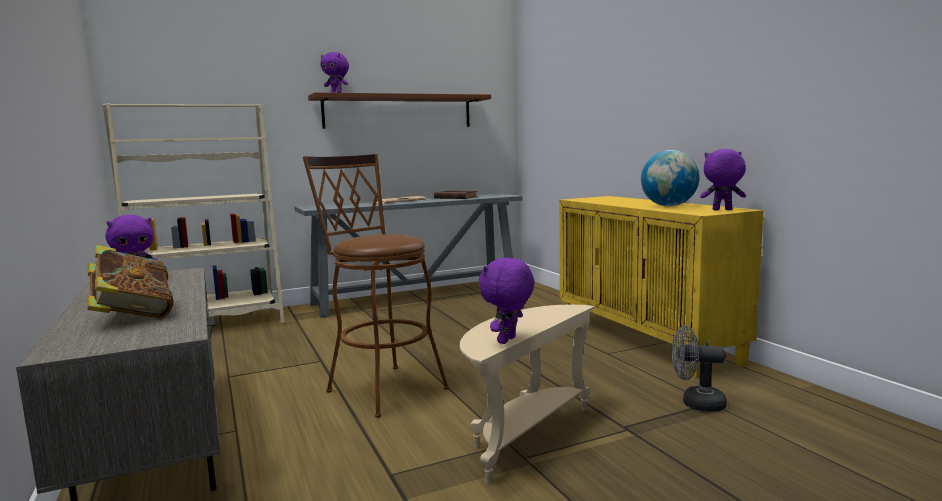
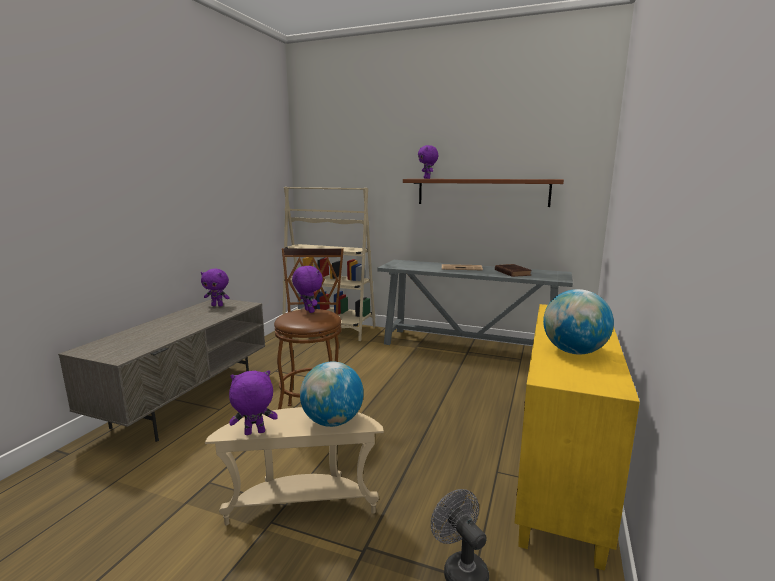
camera: 45 degrees right, 5 degrees up
book [87,245,174,318] -> none
purple plush toy [700,149,746,210] -> purple plush toy moved to [292,266,323,313]
none -> globe [300,362,364,427]

